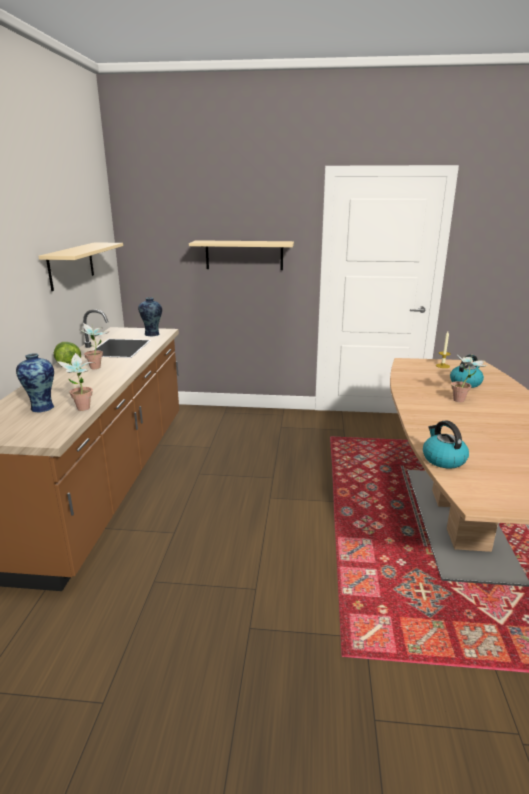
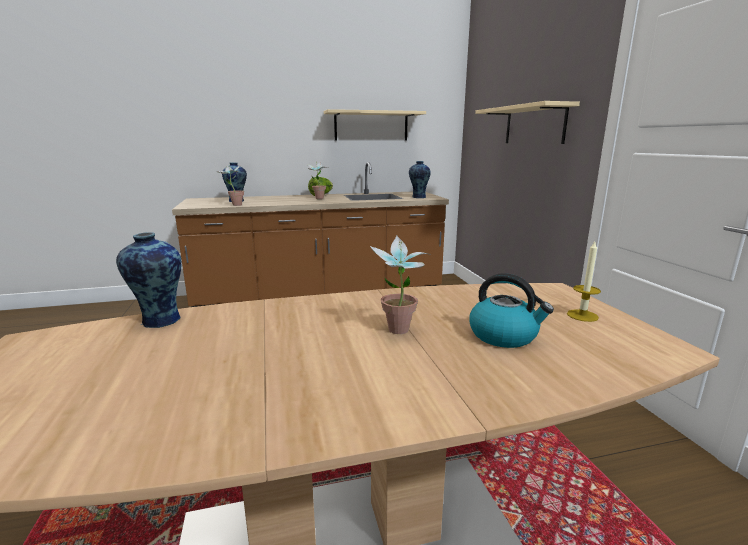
camera: 70 degrees right, 5 degrees down
kettle [423,420,469,469] -> vase [116,232,182,328]

